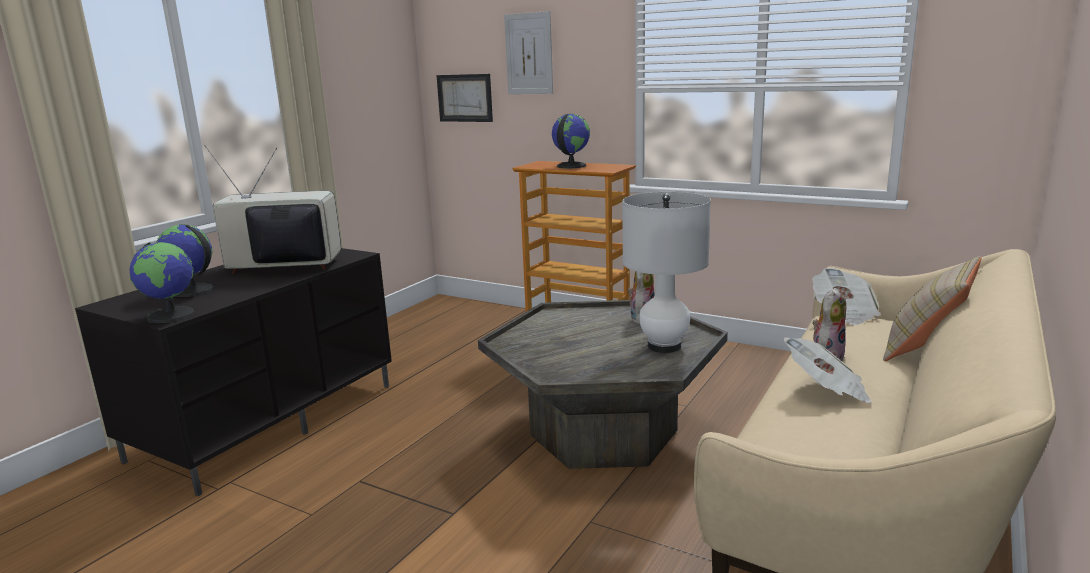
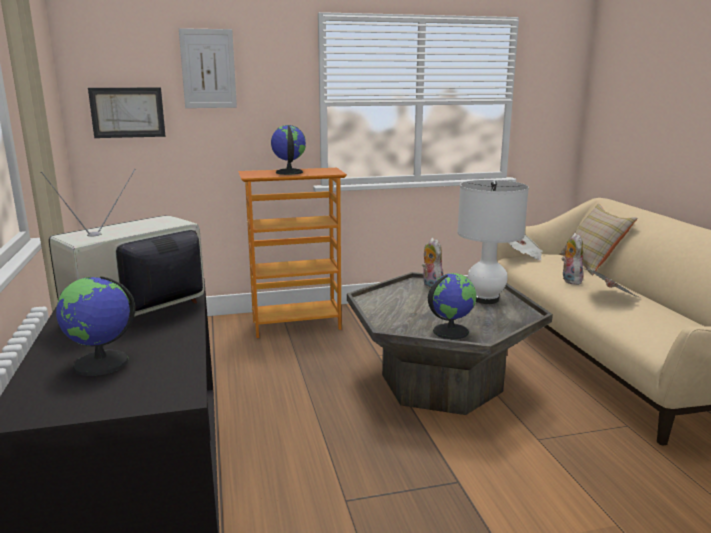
camera: 45 degrees left, 0 degrees up
globe [130,242,195,323] -> globe moved to [428,273,476,339]

